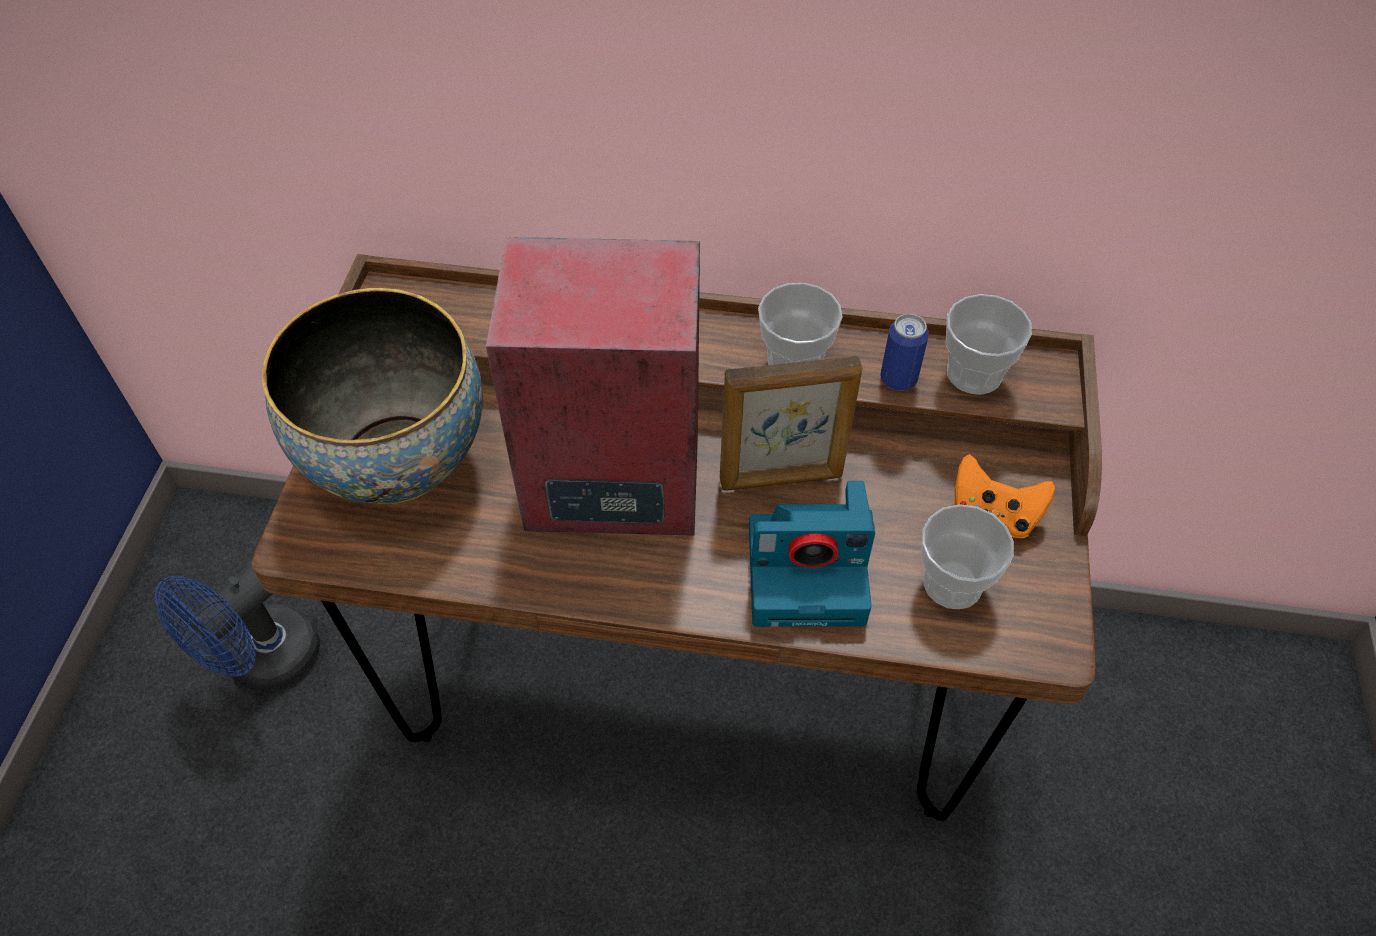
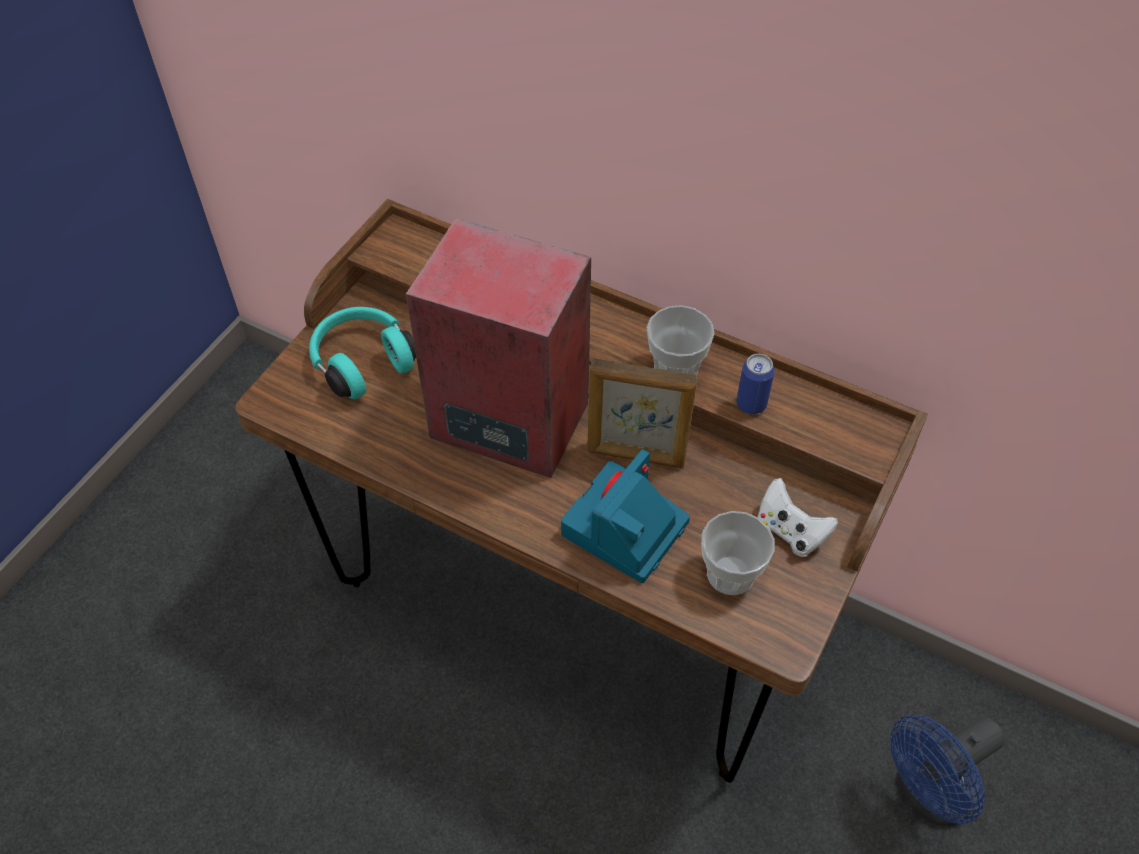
camera: 20 degrees right, 0 degrees up
blue fan [155,564,320,690] -> blue fan moved to [890,715,1005,826]
bowl [262,288,483,504] -> turquoise headphones [309,307,416,399]
camera [749,481,875,627] -> camera turned 105 degrees clockwise [561,449,690,583]
cup [946,294,1032,395] -> none
orange game controller [955,454,1055,538] -> white game controller [758,478,838,557]

